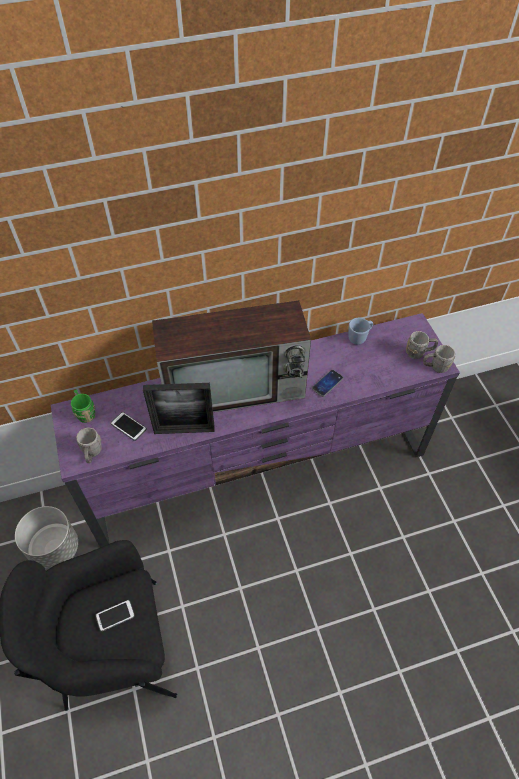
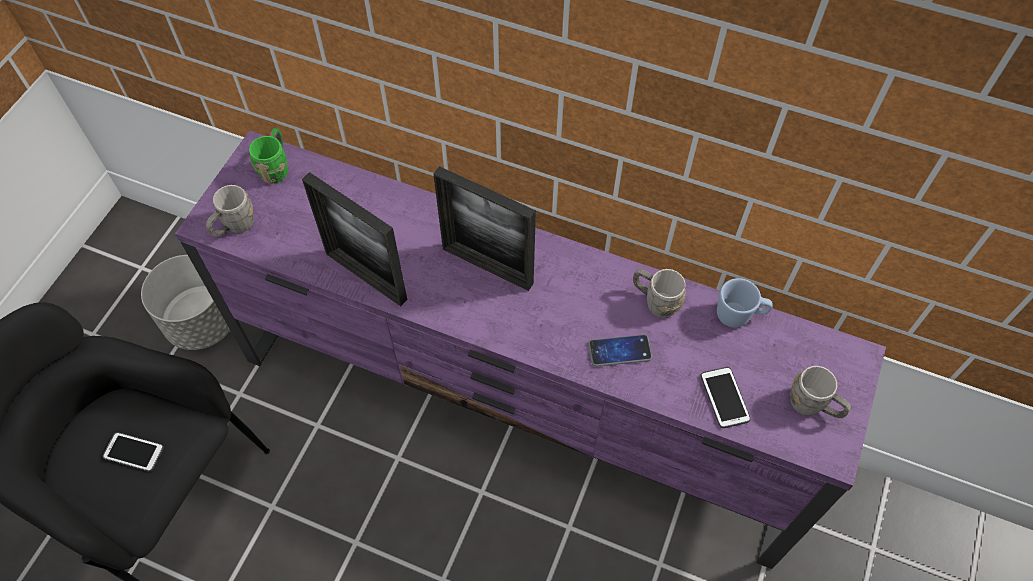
camera: 40 degrees right, 5 degrees up
phone [111,412,147,441] -> phone moved to [700,367,751,428]
television [152,301,311,412] -> picture frame [433,166,536,291]
grey mug [423,345,455,373] -> grey mug moved to [633,269,686,318]

